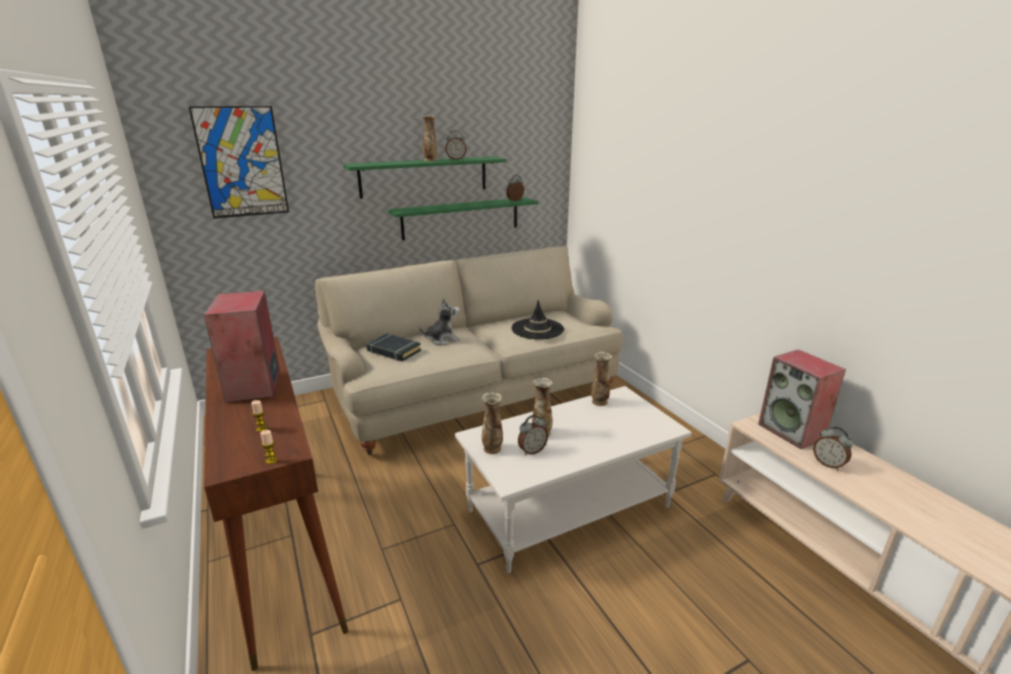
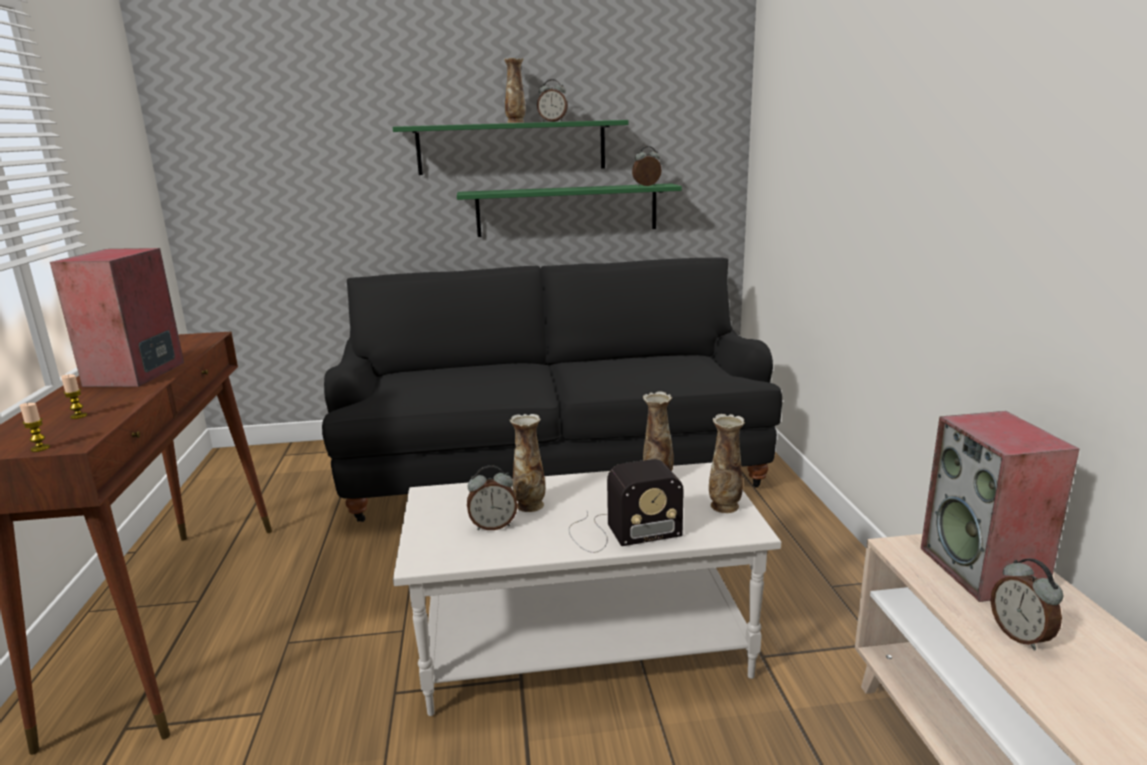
camera: 20 degrees right, 5 degrees down
picture [189,106,289,219] -> none
beige sofa [315,246,623,455] -> black sofa [322,258,782,522]
black book [366,333,421,361] -> none
plush toy [419,298,460,345] -> none
vase [482,392,503,454] -> vase moved to [709,414,745,513]
black hat [512,300,564,339] -> none
none -> radio [569,459,684,553]

